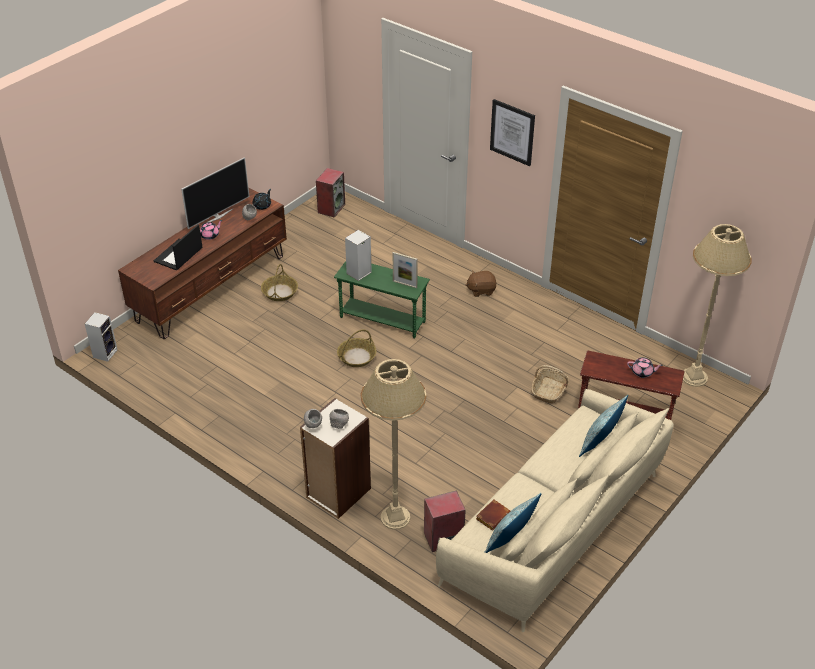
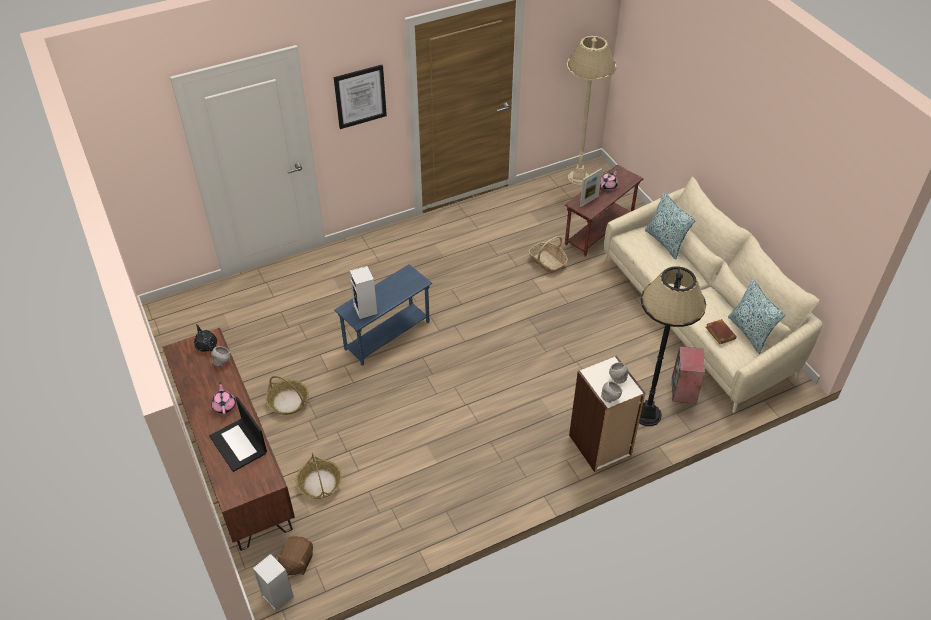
camera: 65 degrees left, 5 degrees up
television [181,157,249,229] -> none
speaker [316,168,345,218] -> none
green side table [334,261,430,339] -> blue side table [334,264,432,366]
basket [337,330,376,367] -> basket moved to [296,452,342,499]
beige floor lamp [361,359,427,530] -> black floor lamp [639,266,706,426]
picture frame [393,252,418,288] -> picture frame moved to [580,168,602,207]
brown plush toy [466,270,497,297] -> brown plush toy moved to [275,536,313,575]

